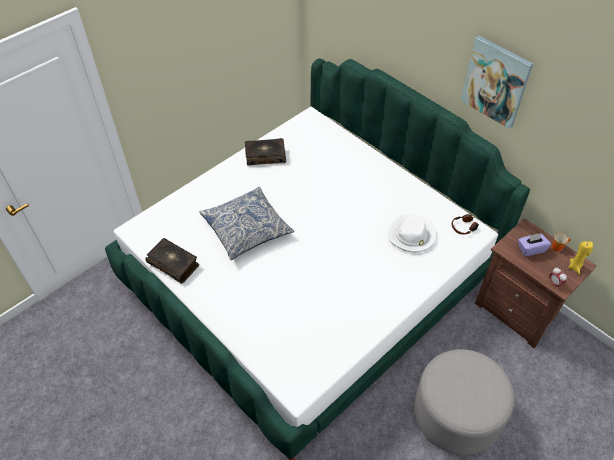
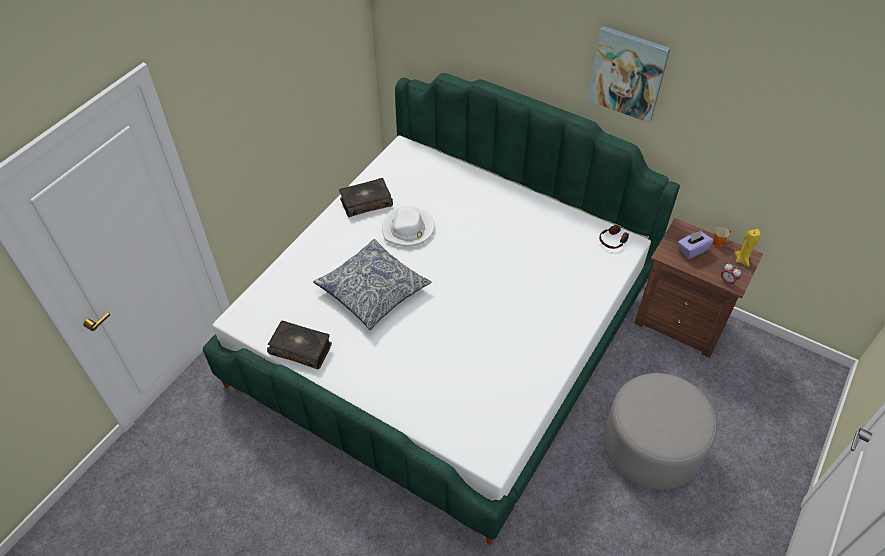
camera: 15 degrees left, 0 degrees up
white hat [388,214,437,252] -> white hat moved to [382,206,435,246]

